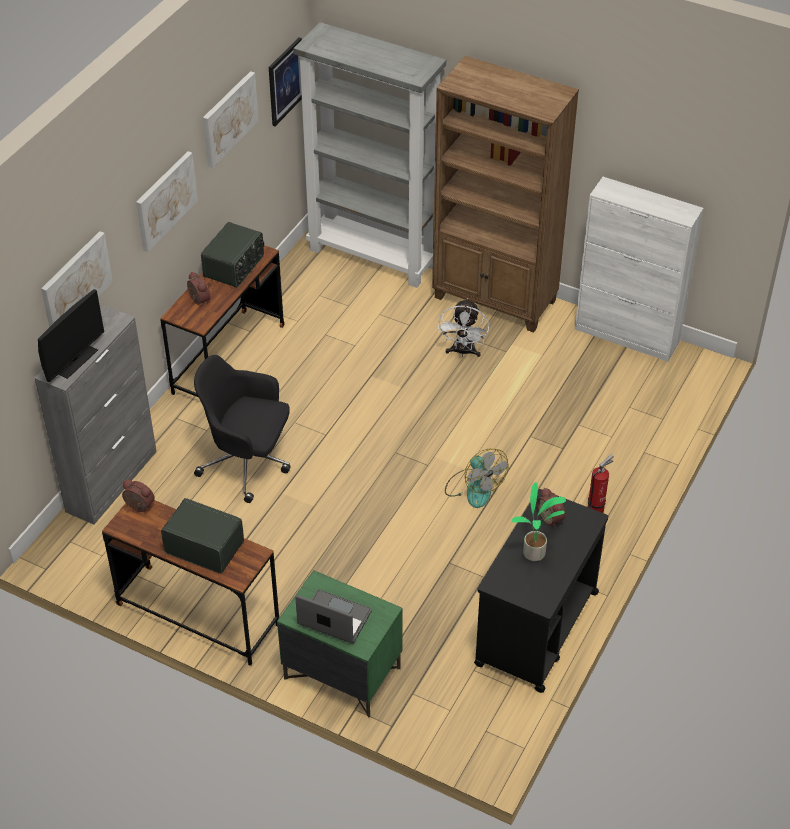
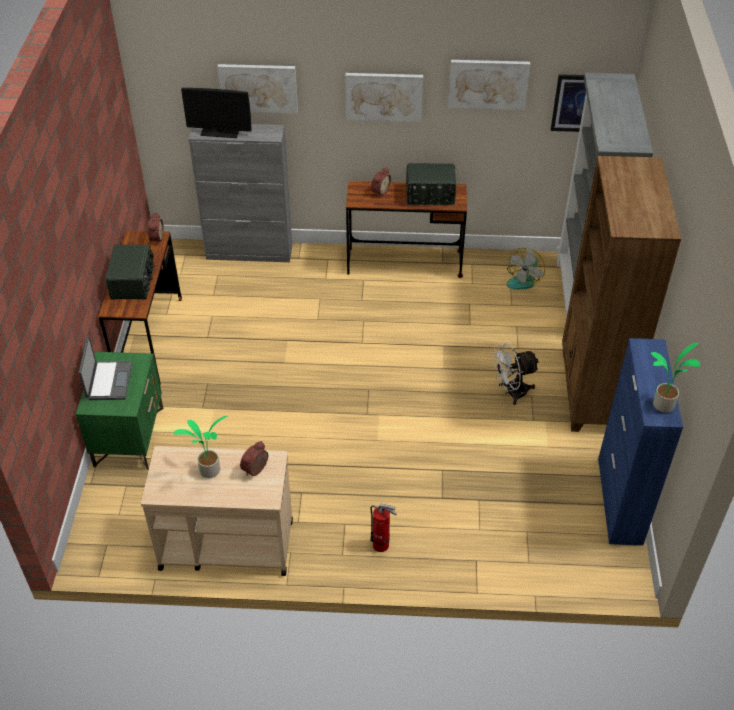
camera: 65 degrees right, 0 degrees up
black office chair [194,355,291,503] -> none
fan [445,449,508,508] -> fan moved to [507,248,545,290]
black cart [474,489,608,693] -> beige cart [141,446,293,576]
white cabinet [575,177,703,362] -> blue cabinet [598,338,683,546]
none -> potted plant [651,343,700,413]

